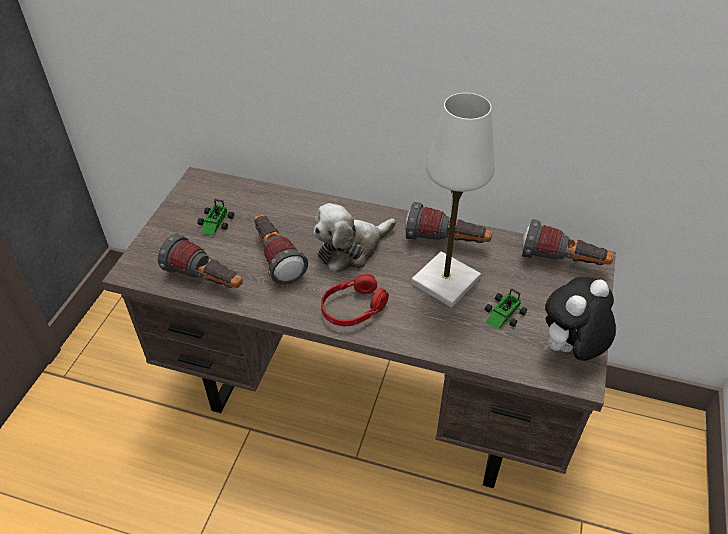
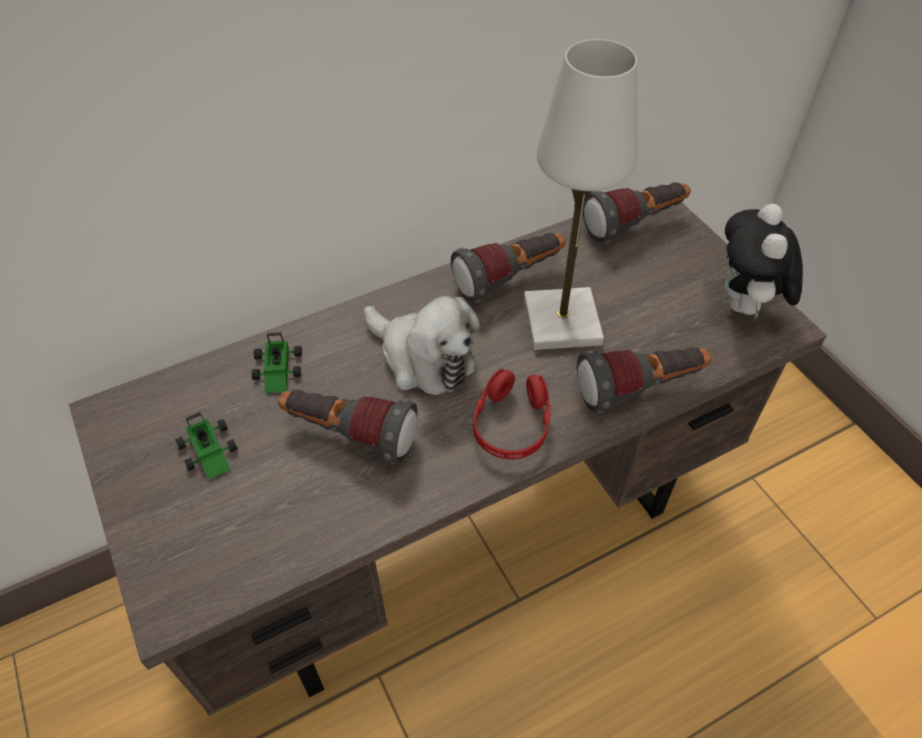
camera: 45 degrees left, 5 degrees up
flashlight [158,233,243,288] -> flashlight moved to [577,347,711,413]
plush toy [313,203,396,273] -> plush toy turned 60 degrees counterclockwise [364,296,480,395]
toy car [485,289,527,330] -> toy car moved to [252,332,302,393]

